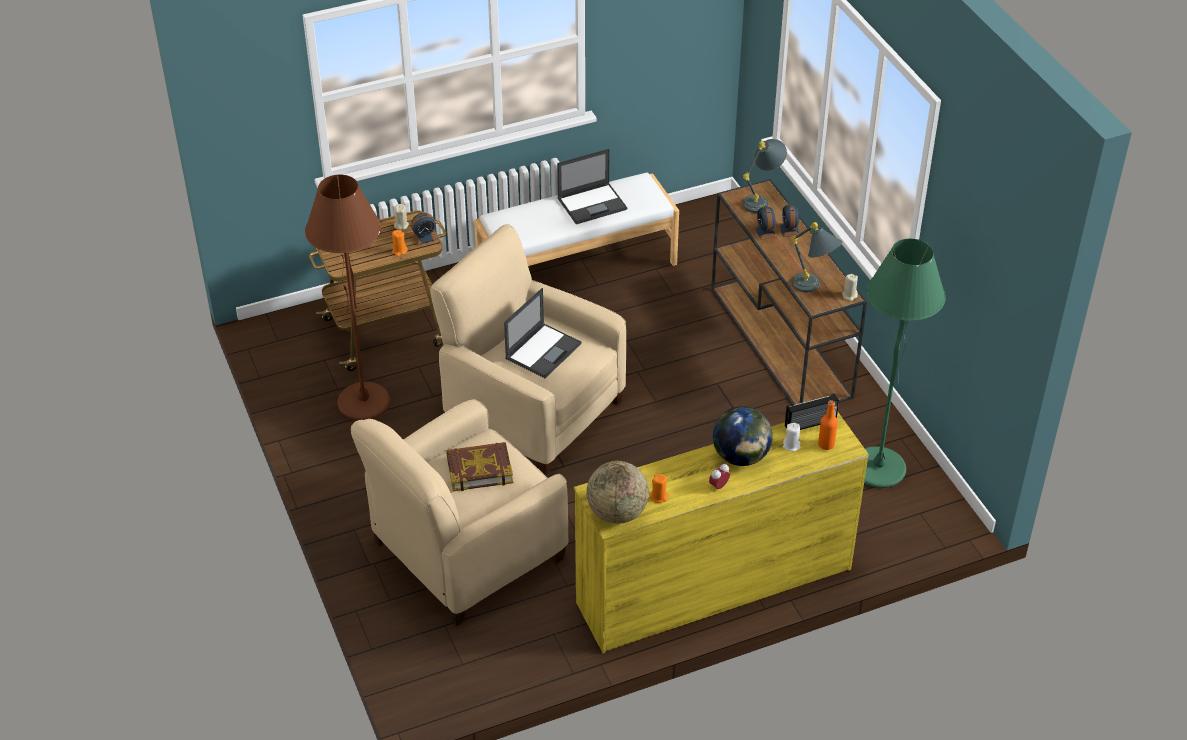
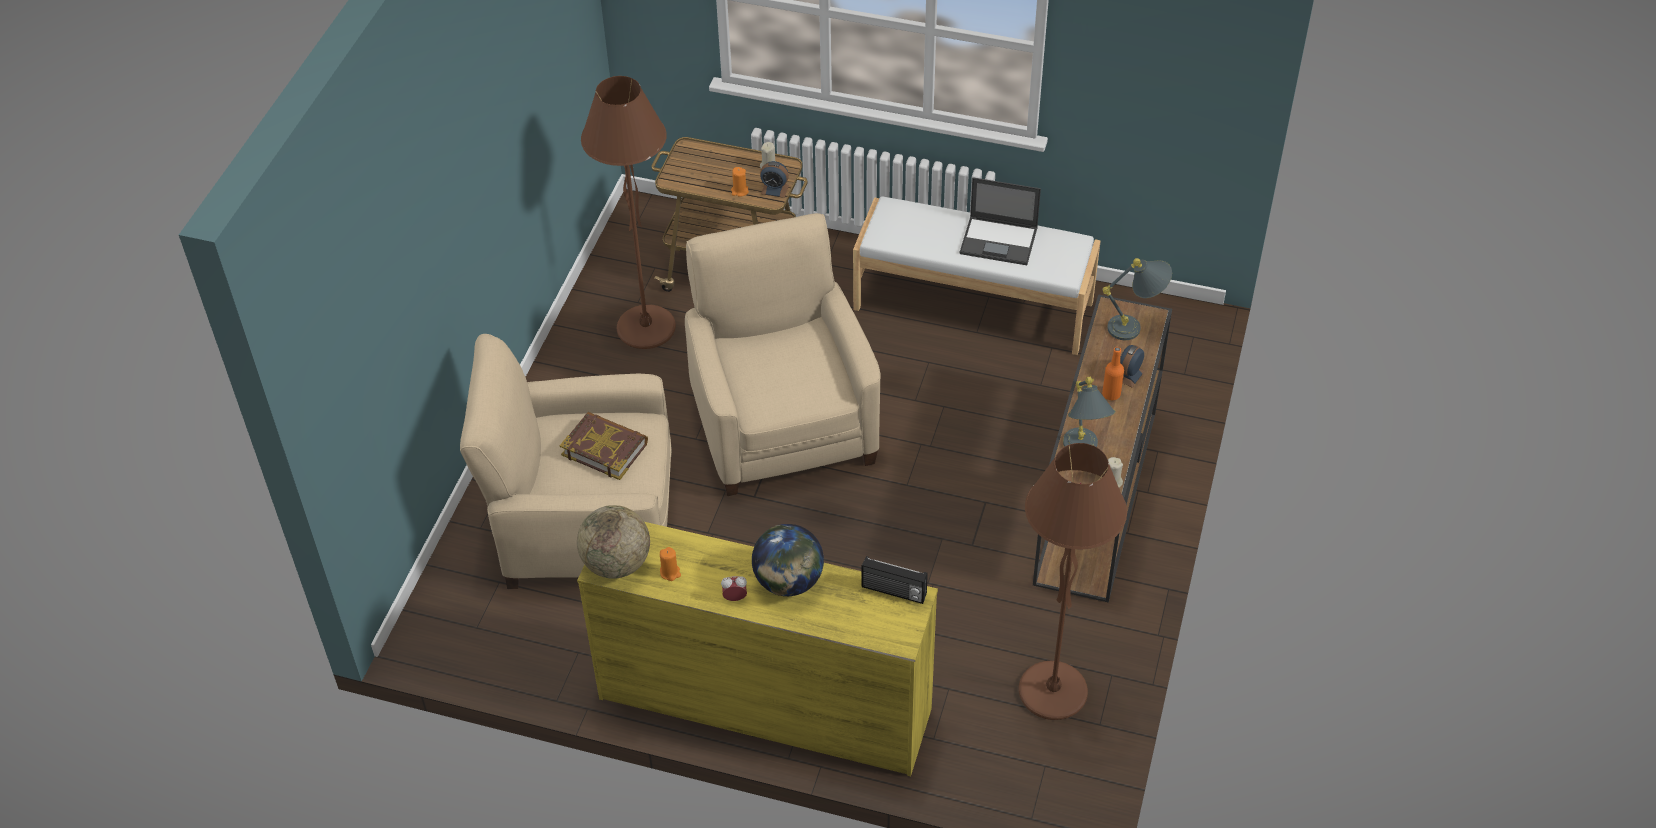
camera: 40 degrees right, 5 degrees up
laptop [504,288,582,378] -> none
alarm clock [754,206,776,240] -> none
white candle [783,423,800,451] -> none
orange bottle [818,400,838,450] -> orange bottle moved to [1102,347,1124,400]
green floor lamp [864,239,946,488] -> brown floor lamp [1019,443,1127,720]

